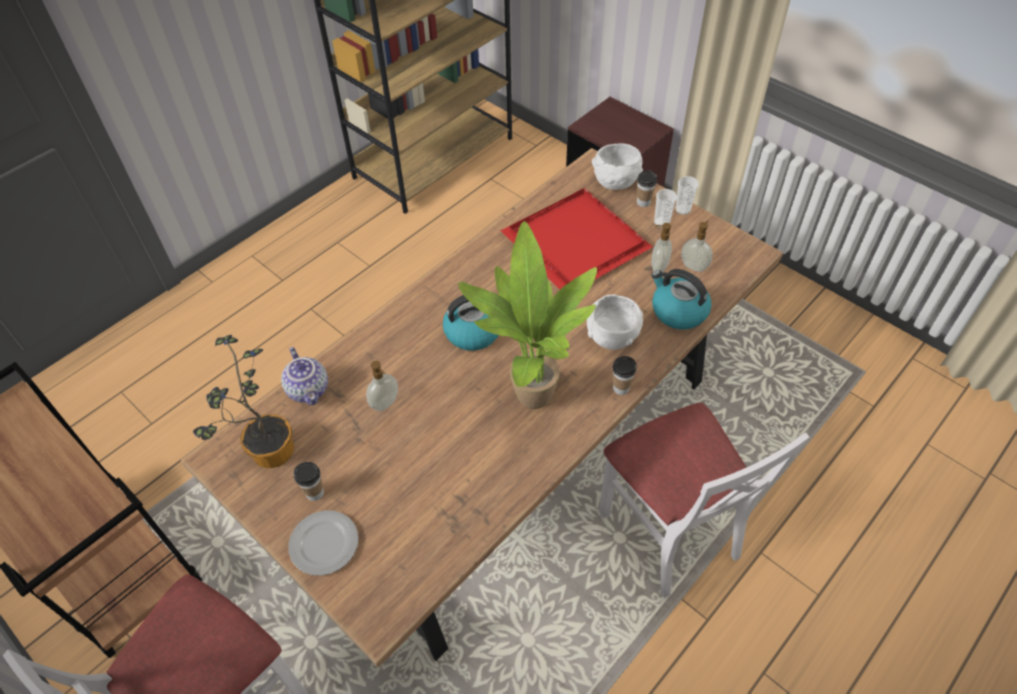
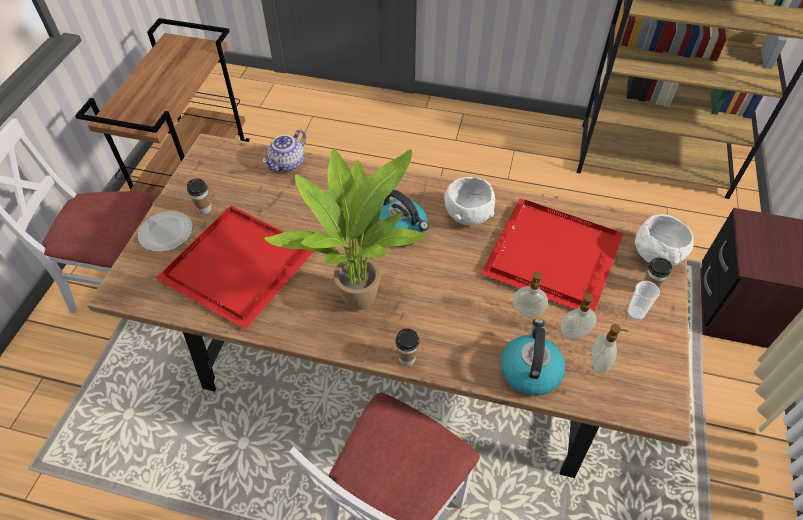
camera: 60 degrees right, 0 degrees up
potted plant [193,335,294,468] -> none
soap dispenser [366,361,398,411] -> soap dispenser moved to [513,272,548,317]
white bowl [587,294,643,350] -> white bowl moved to [444,177,495,225]
cup [676,176,699,215] -> none
none -> red tray [155,206,314,329]

